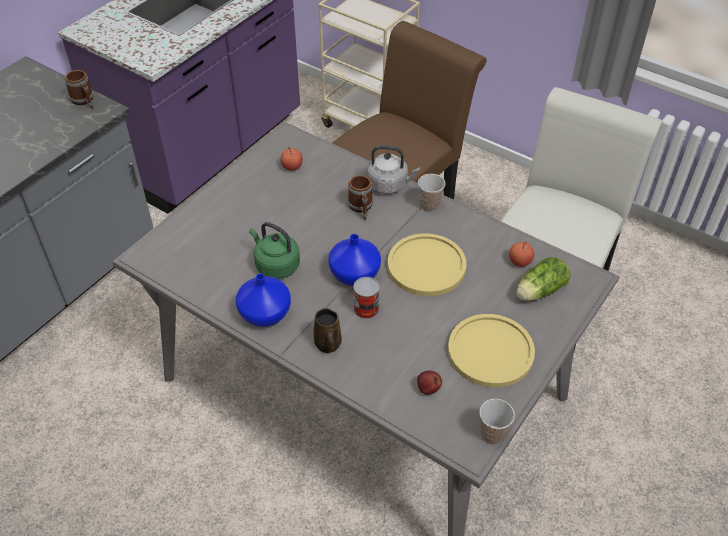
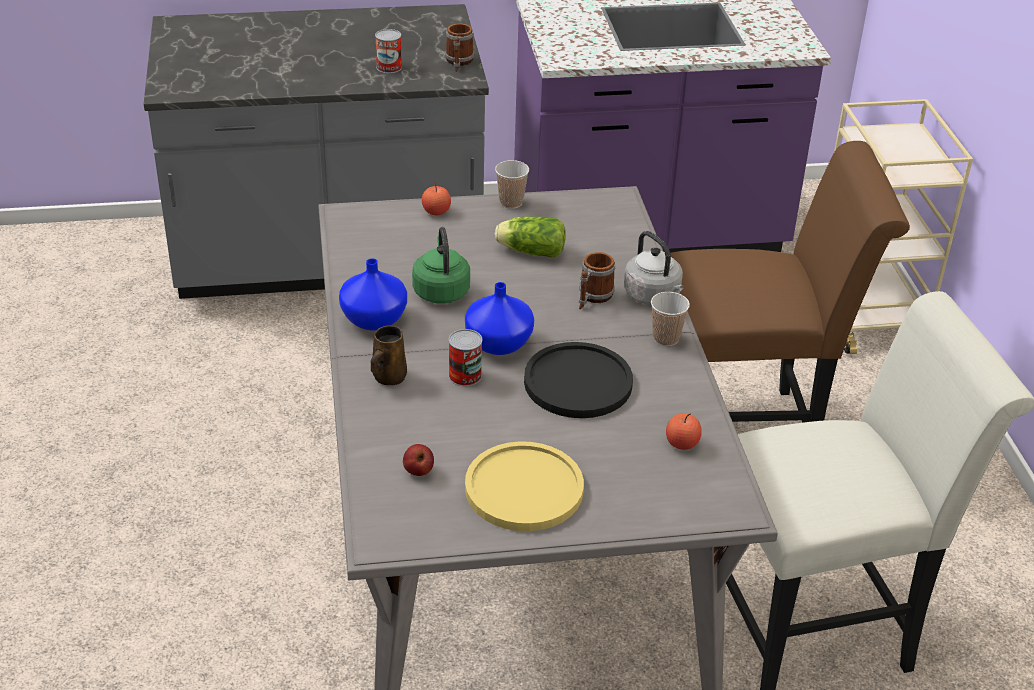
camera: 45 degrees right, 10 degrees down
apple [281,147,303,171] -> apple moved to [422,182,451,215]
yellow plate [388,233,467,296] -> black plate [524,342,633,418]
cup [479,399,515,445] -> cup moved to [495,160,529,209]
lettuce [516,257,571,301] -> lettuce moved to [495,217,565,258]
none -> can [375,29,402,73]

